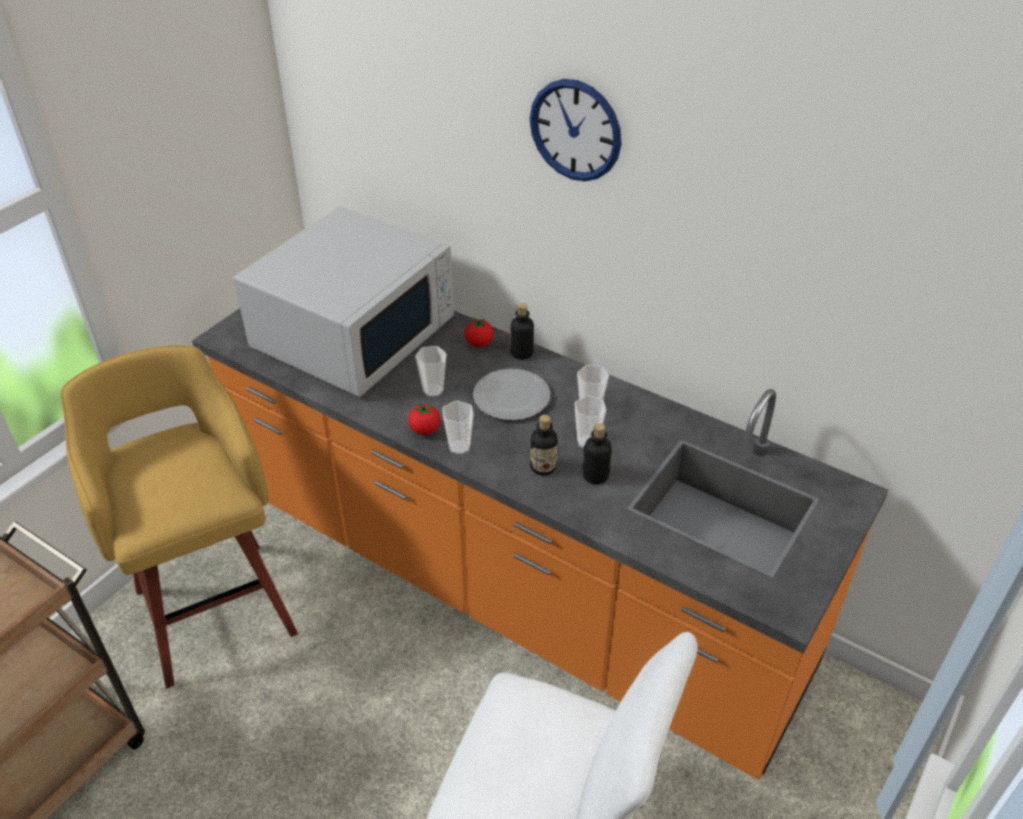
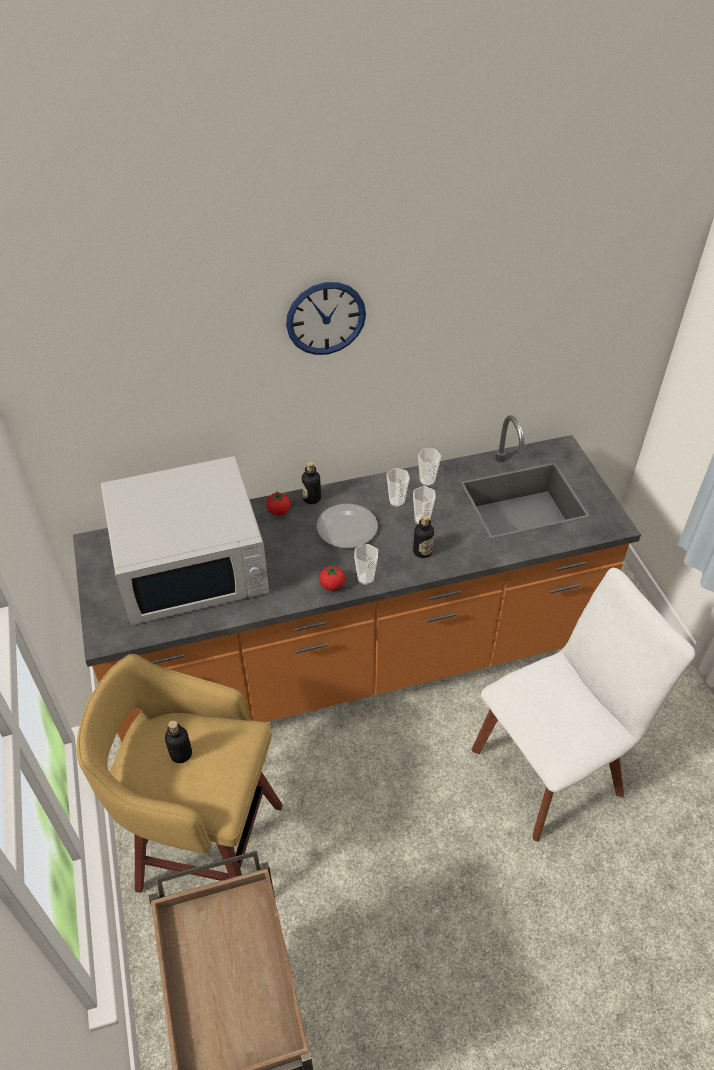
camera: 50 degrees left, 5 degrees up
white microwave [234,206,454,397] -> white microwave turned 90 degrees clockwise [101,456,269,625]
cup [415,346,446,397] -> cup moved to [418,448,441,486]
bottle [582,423,612,484] -> bottle moved to [165,720,192,763]

